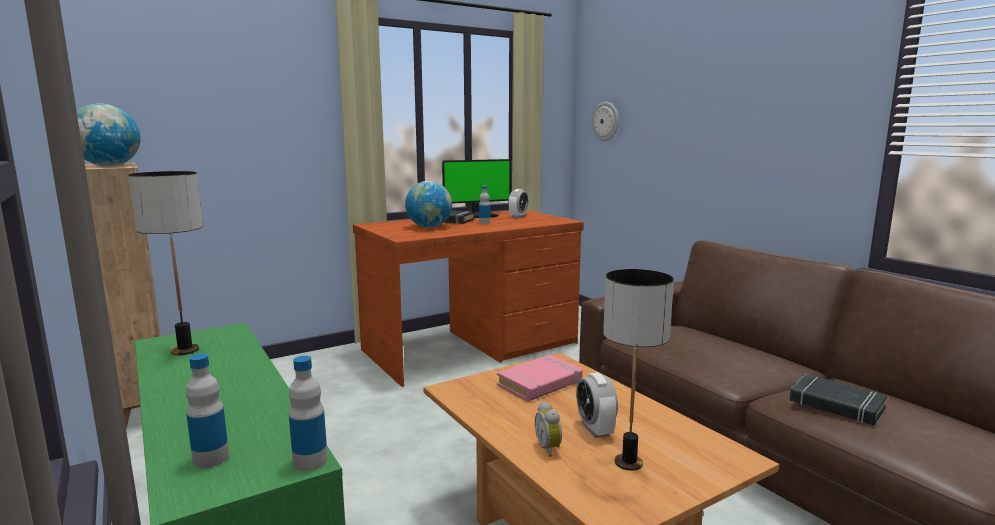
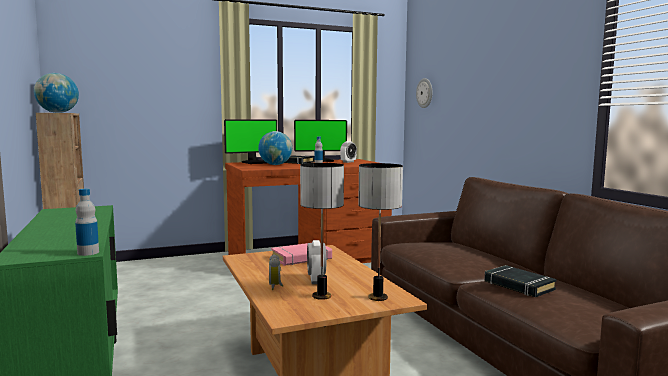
camera: 10 degrees right, 5 degrees down
table lamp [128,171,203,355] -> table lamp moved to [358,163,403,301]
bottle [186,354,229,468] -> none
none -> monitor [224,119,277,164]

